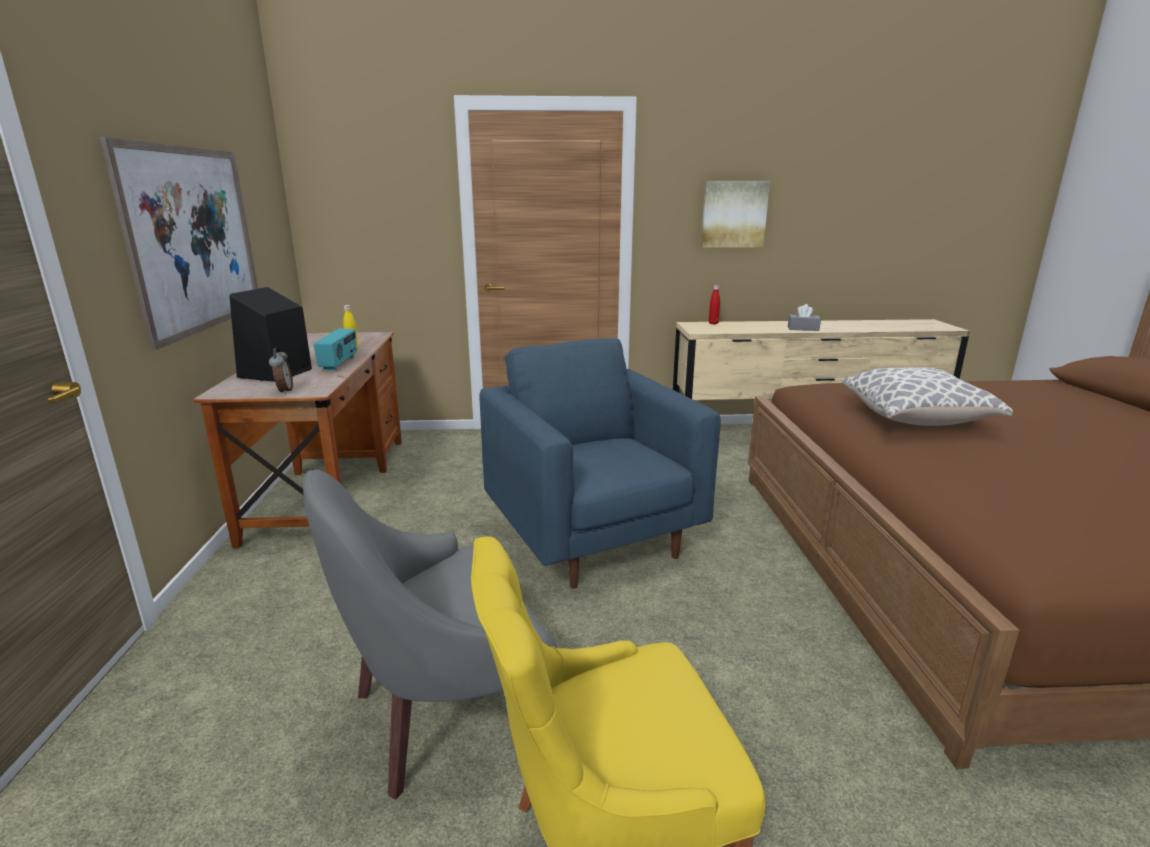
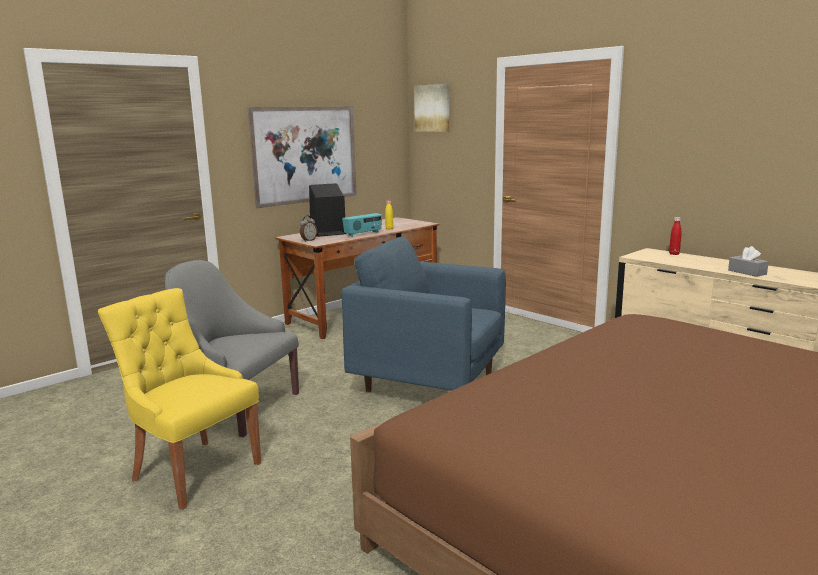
camera: 50 degrees right, 5 degrees down
blue armchair [479,338,720,589] -> blue armchair turned 90 degrees counterclockwise [341,236,506,392]
picture [701,181,770,248] -> picture moved to [414,84,449,132]
pillow [842,368,1013,426] -> none

